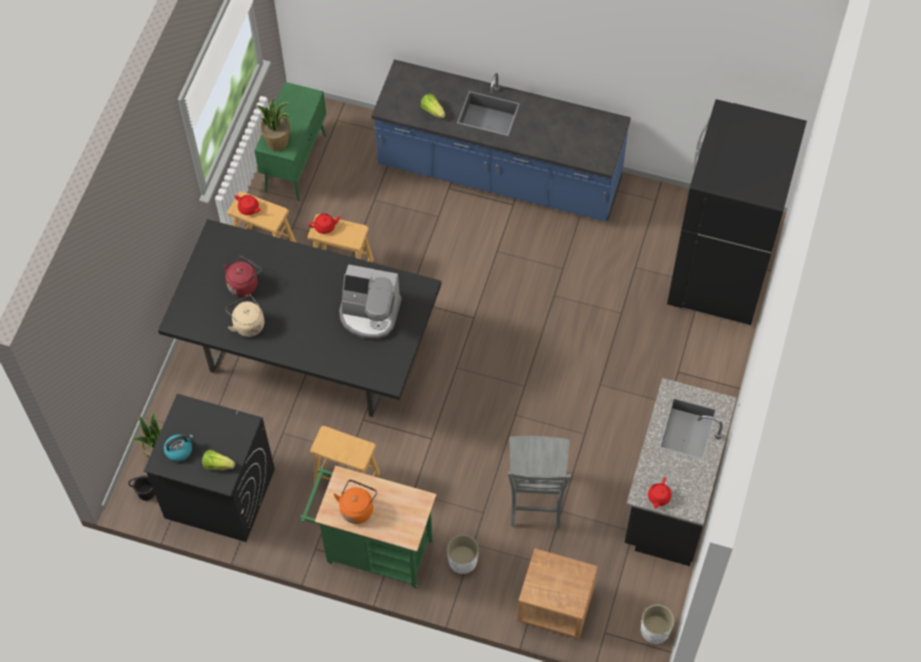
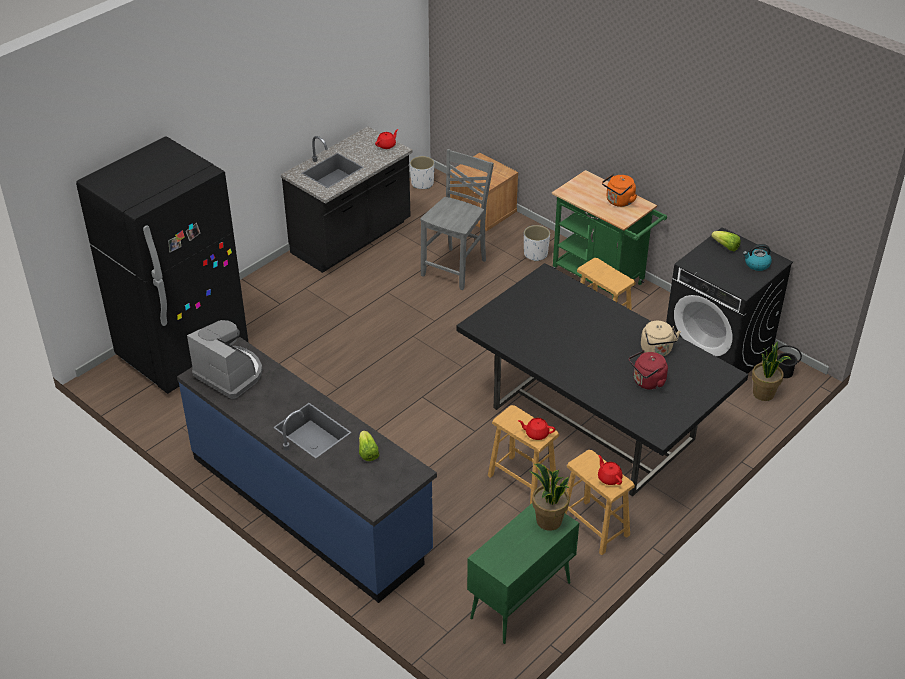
camera: 155 degrees left, 20 degrees down
coffee machine [339,264,402,339] -> coffee machine moved to [187,320,262,399]

